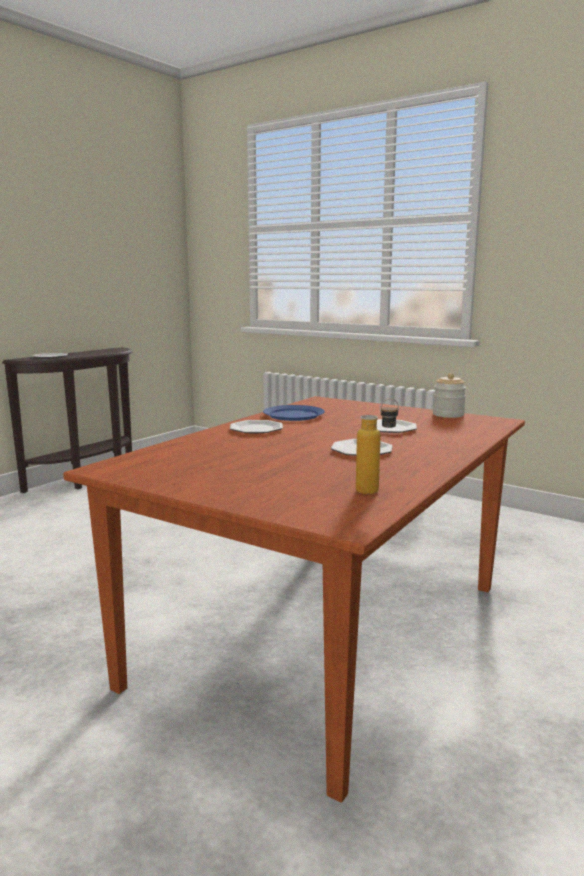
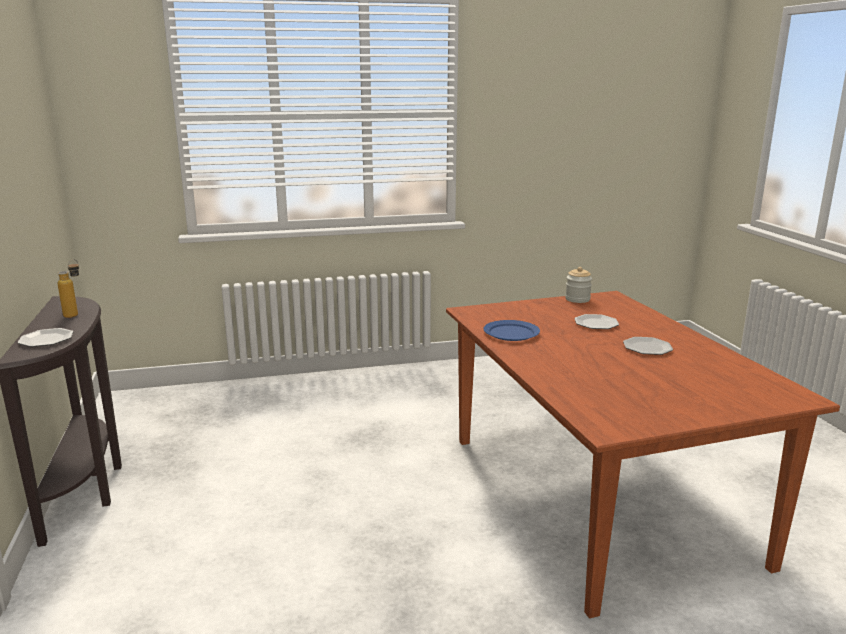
camera: 50 degrees left, 5 degrees up
plate [230,420,283,433] -> none
bottle [356,398,399,494] -> bottle moved to [57,259,79,318]

